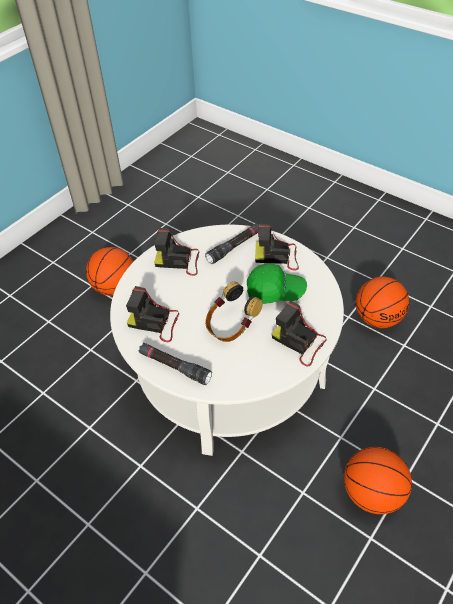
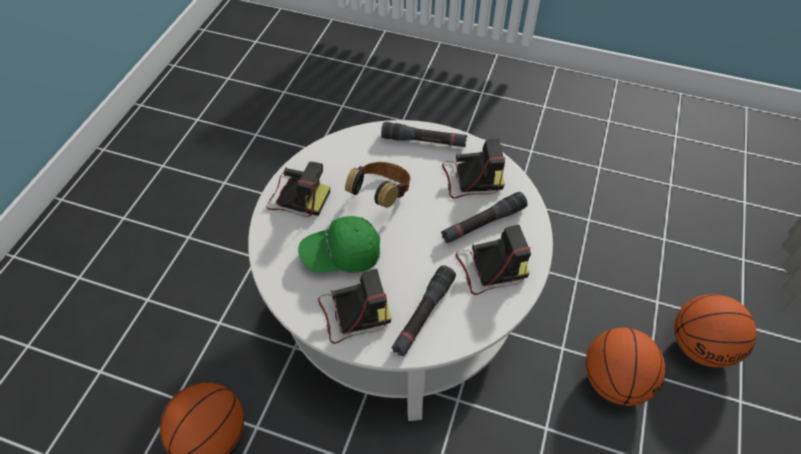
camera: 160 degrees right, 5 degrees up
basketball [344,447,412,514] -> basketball moved to [674,294,757,368]
none -> black flashlight [441,192,527,244]

